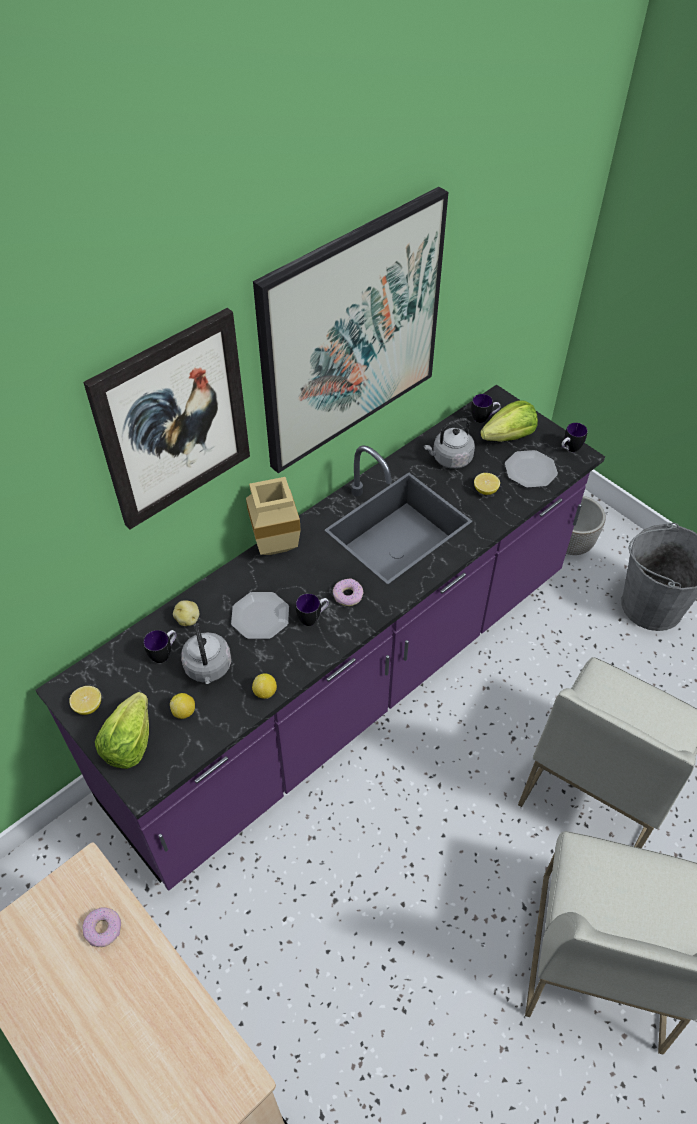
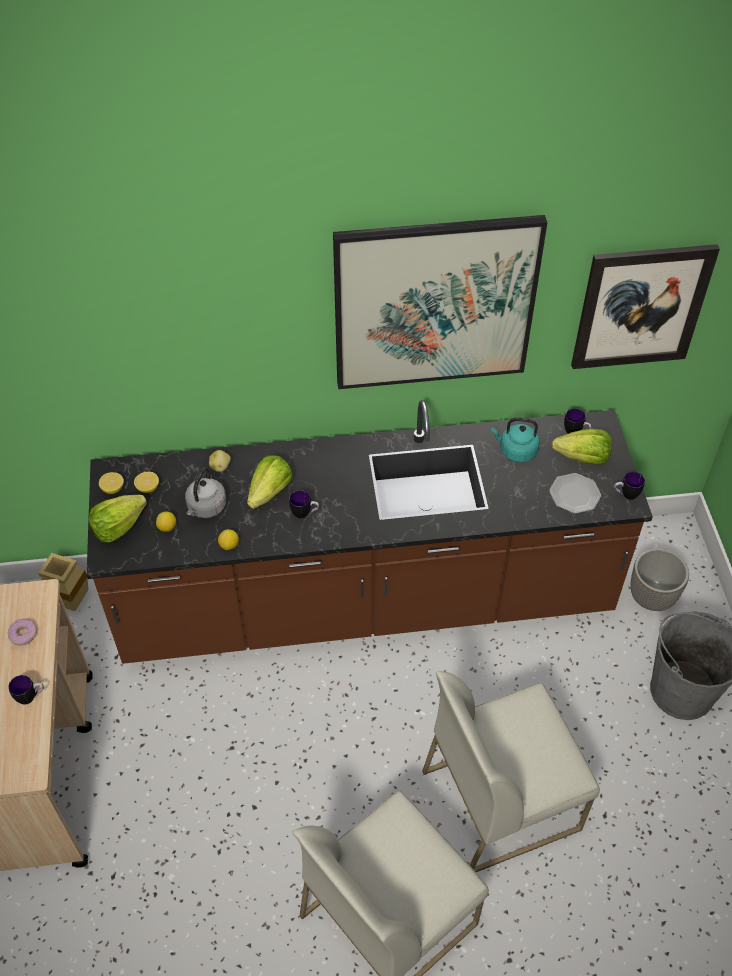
camera: 35 degrees right, 0 degrees up
purple counter [35,385,605,891] -> brown counter [87,400,653,664]
picture [83,308,250,530] -> picture moved to [571,244,720,369]
mug [143,630,177,663] -> mug moved to [8,675,44,705]
plate [231,592,289,639] -> lettuce [247,455,293,509]
beige vase [246,477,301,555] -> beige vase moved to [38,553,88,611]
donut [333,579,363,606] -> none
grey kettle [424,418,475,469] -> turquoise kettle [491,418,540,463]
lemon [474,473,500,495] -> lemon moved to [134,472,159,493]

